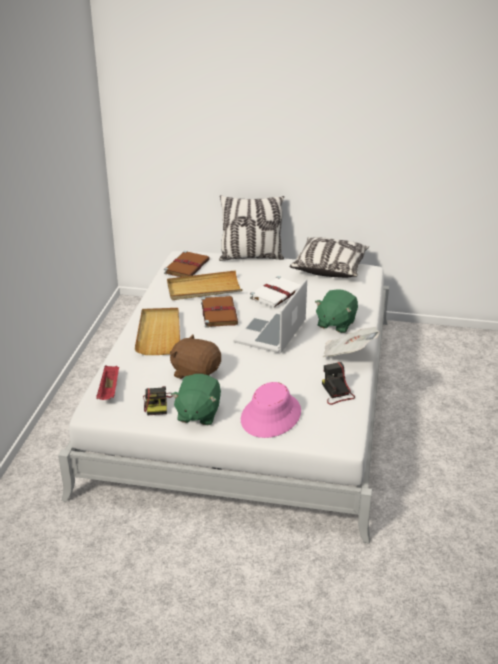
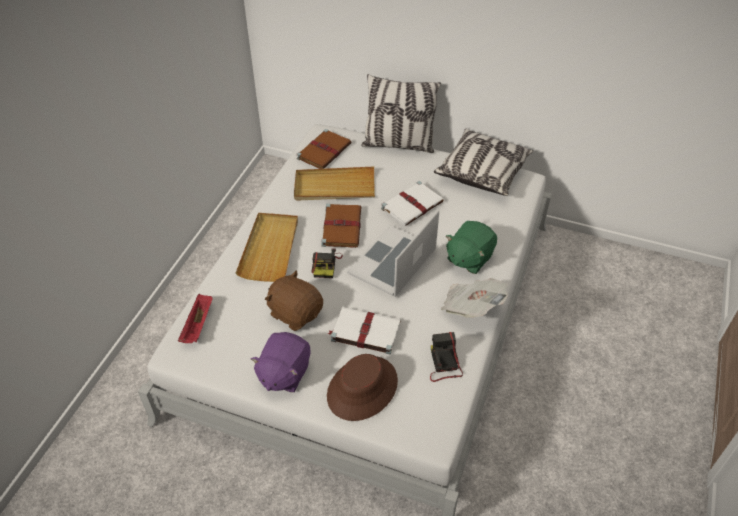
camera: 10 degrees right, 15 degrees up
camera [143,386,172,415] -> camera moved to [311,248,343,278]
green plush toy [171,374,221,425] -> purple plush toy [251,332,311,392]
pink hat [241,382,301,438] -> brown hat [327,354,398,421]
none -> white book [328,307,401,354]

